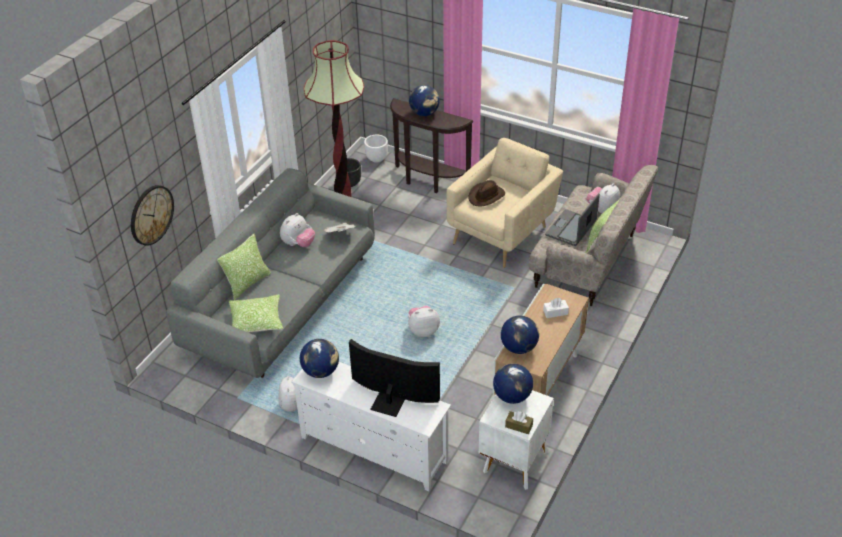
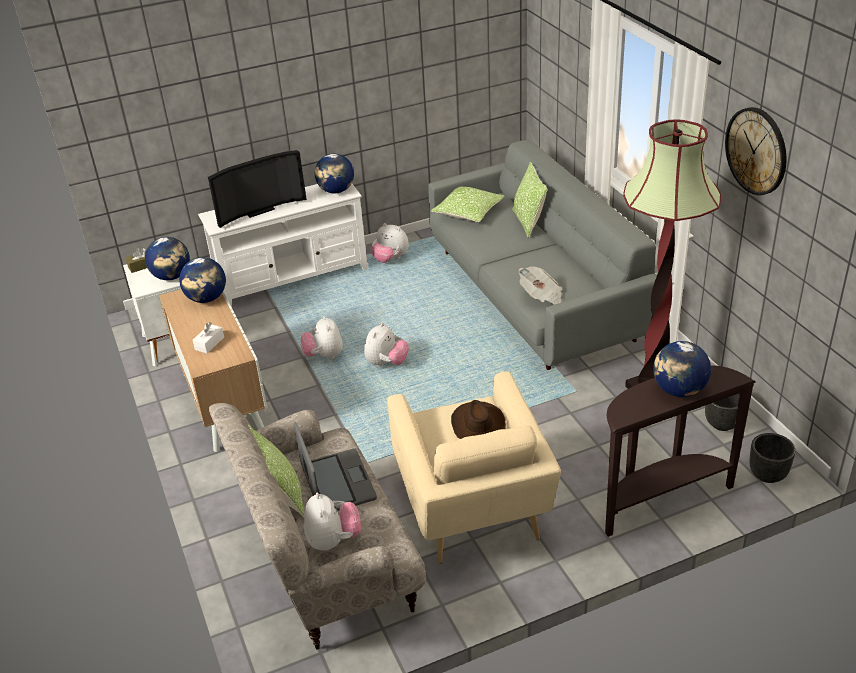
camera: 130 degrees right, 5 degrees down
wall clock [131,185,174,246] -> wall clock moved to [725,107,786,195]
plush toy [280,213,315,247] -> plush toy moved to [301,316,343,359]
white planter [364,135,388,163] -> black planter [750,433,795,483]

